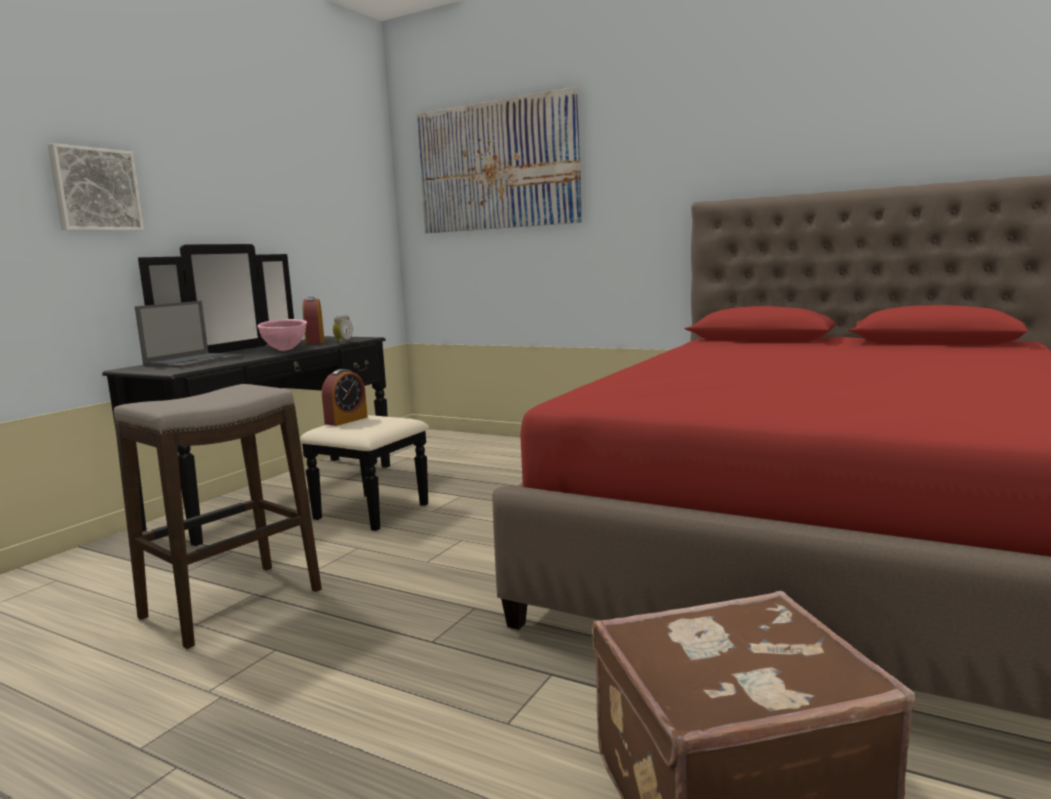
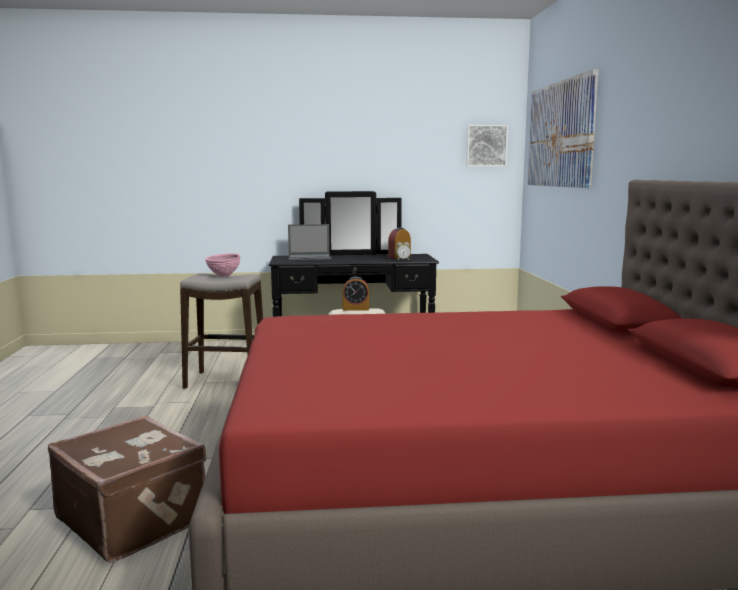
camera: 55 degrees right, 0 degrees up
picture [48,143,144,231] -> picture moved to [466,125,508,167]
pink bowl [258,319,307,351] -> pink bowl moved to [205,253,240,277]

